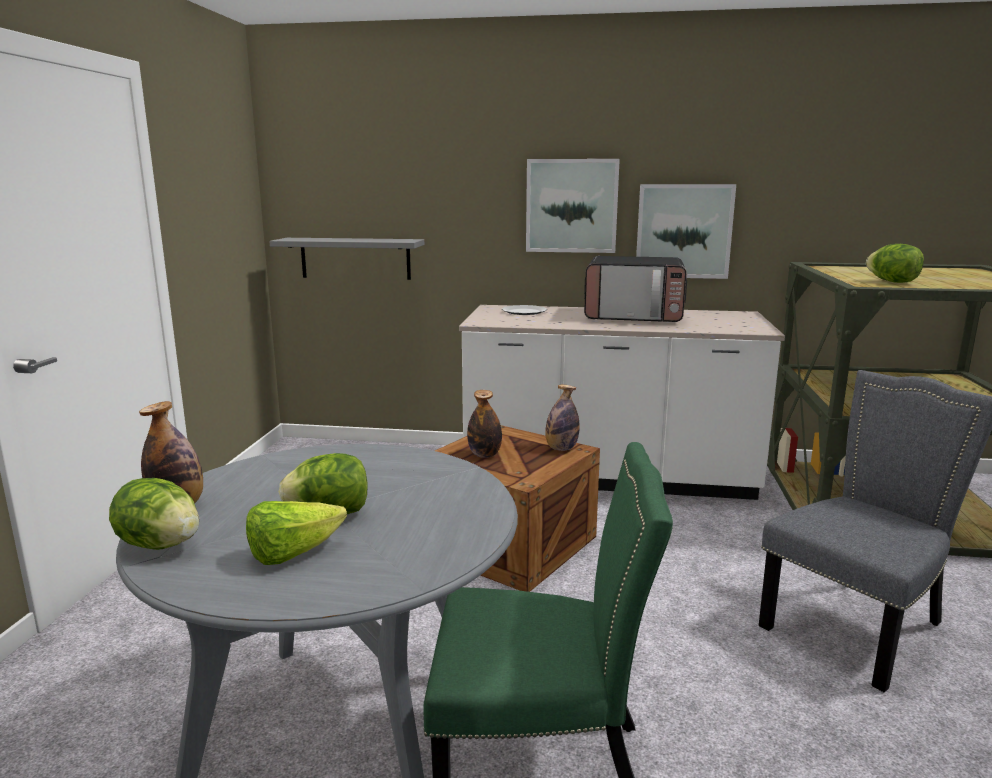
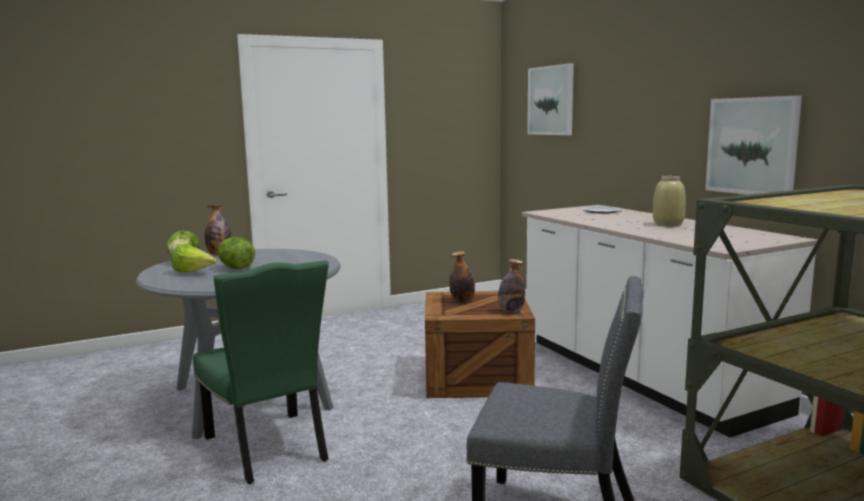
camera: 55 degrees right, 5 degrees down
grey shelf [269,238,424,280] -> none
picture [526,159,620,253] -> picture moved to [527,63,574,135]
microwave [584,256,687,322] -> beige vase [653,176,686,227]
lettuce [866,244,924,283] -> none

